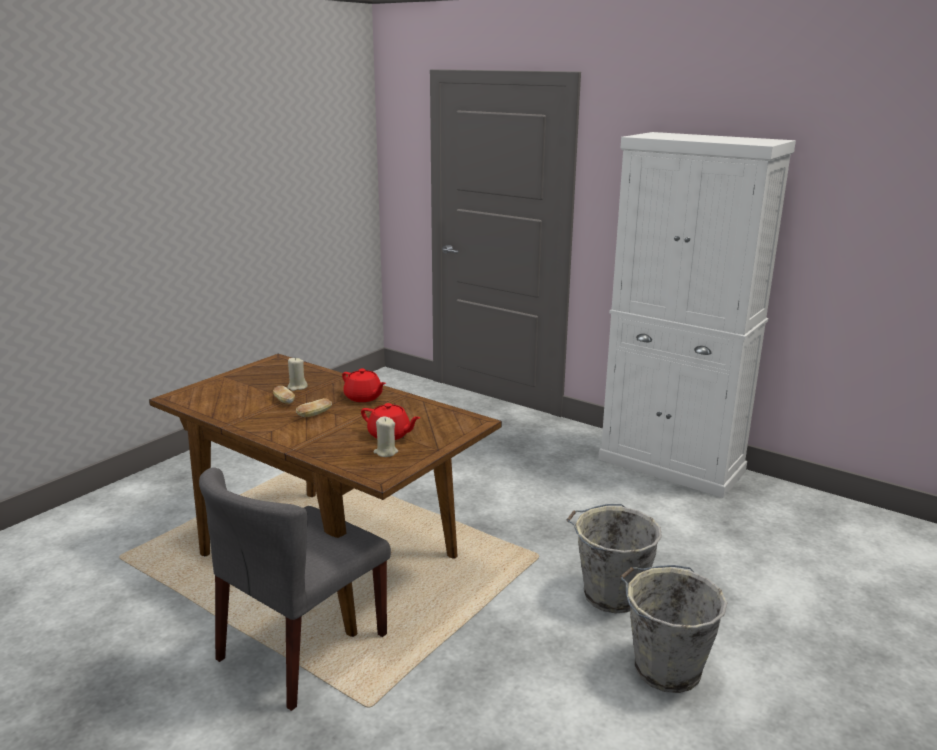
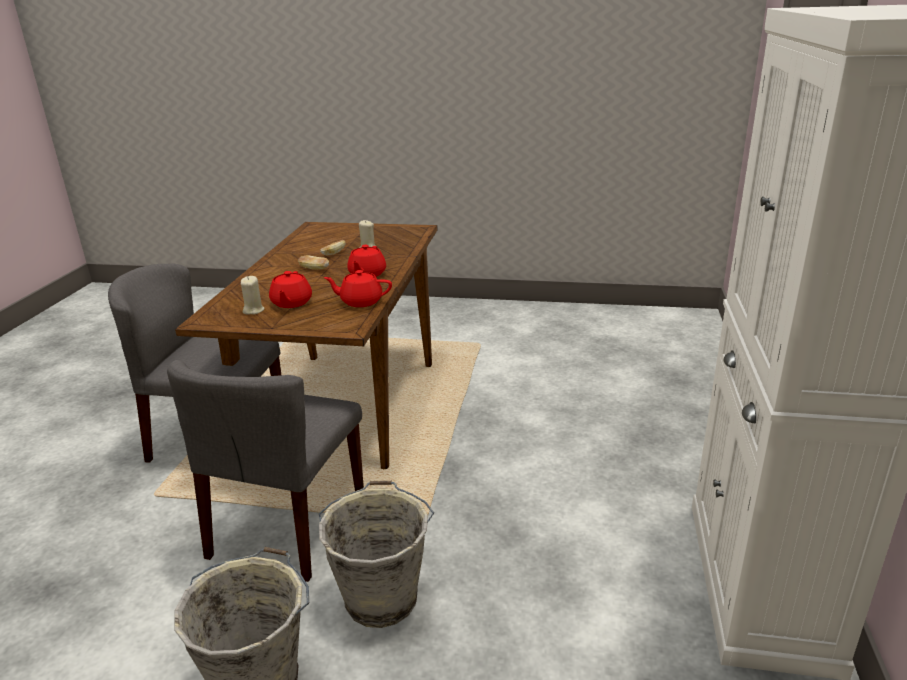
camera: 65 degrees right, 5 degrees up
none -> grey chair [167,360,364,582]
none -> red teapot [324,270,392,307]

